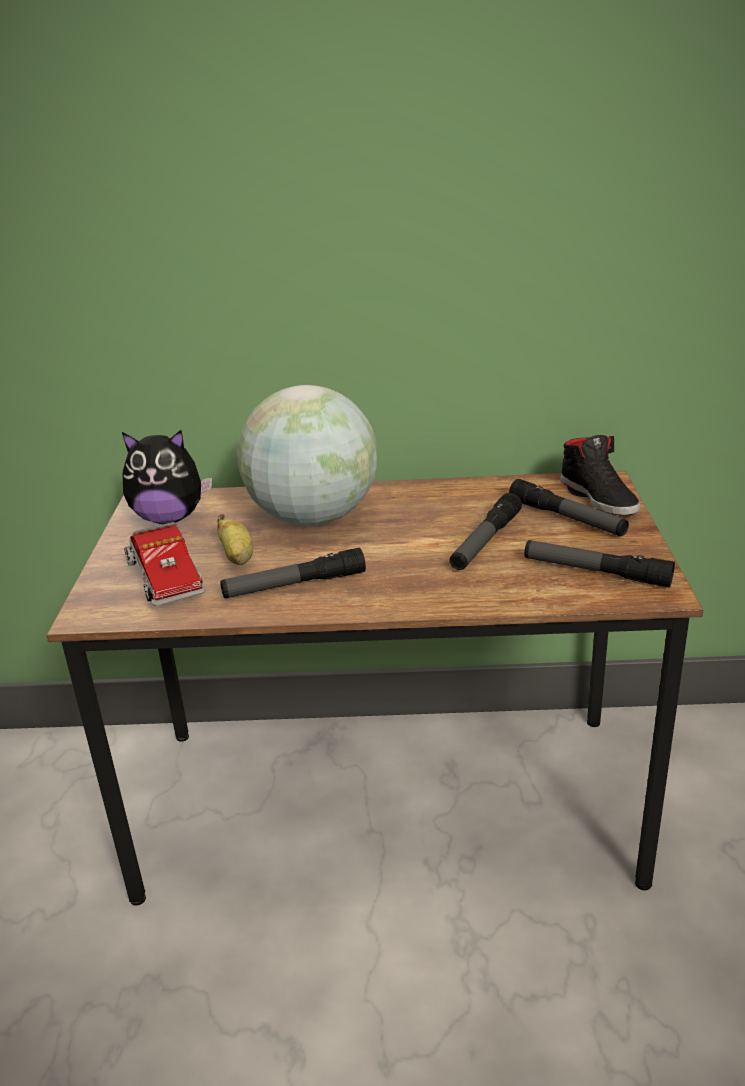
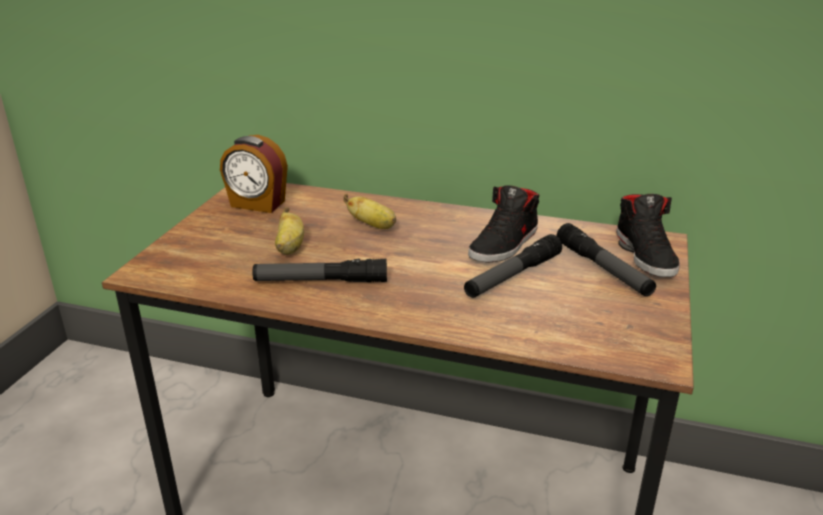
camera: 15 degrees right, 0 degrees up
plush toy [122,430,212,524] -> alarm clock [220,135,288,213]
toy truck [124,522,205,606] -> none
globe [237,385,377,526] -> banana [343,194,396,229]
flashlight [524,540,675,588] -> none
none -> black shoe [468,185,539,263]

